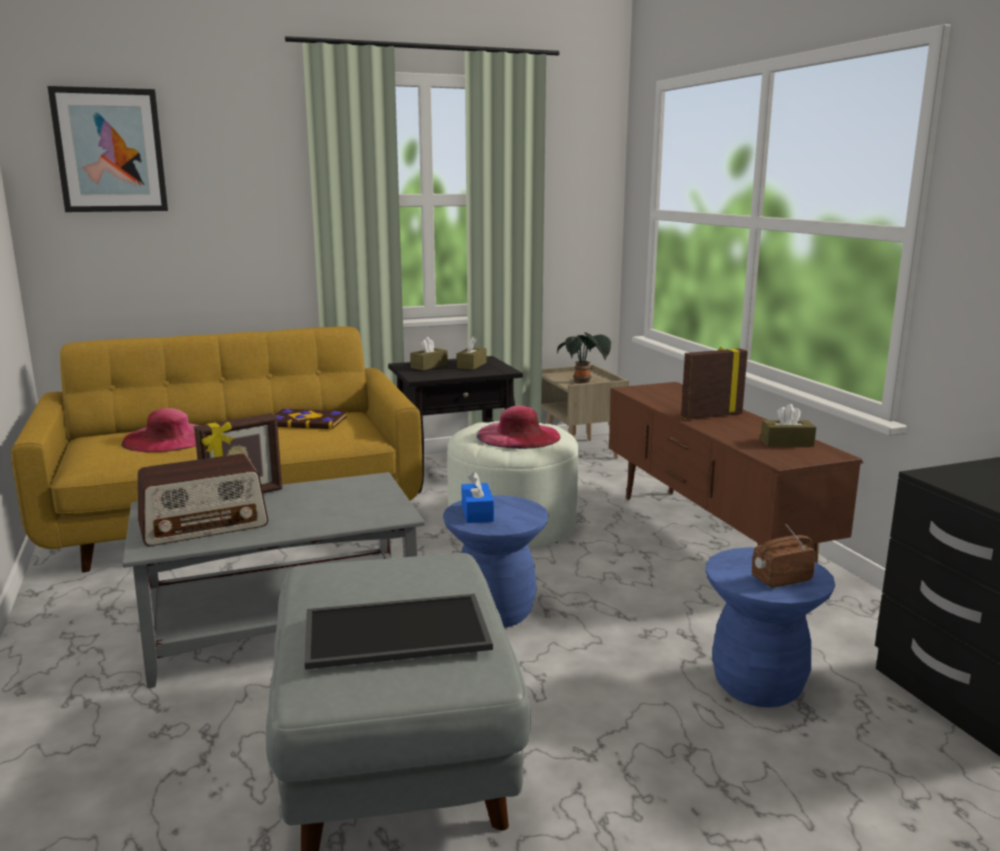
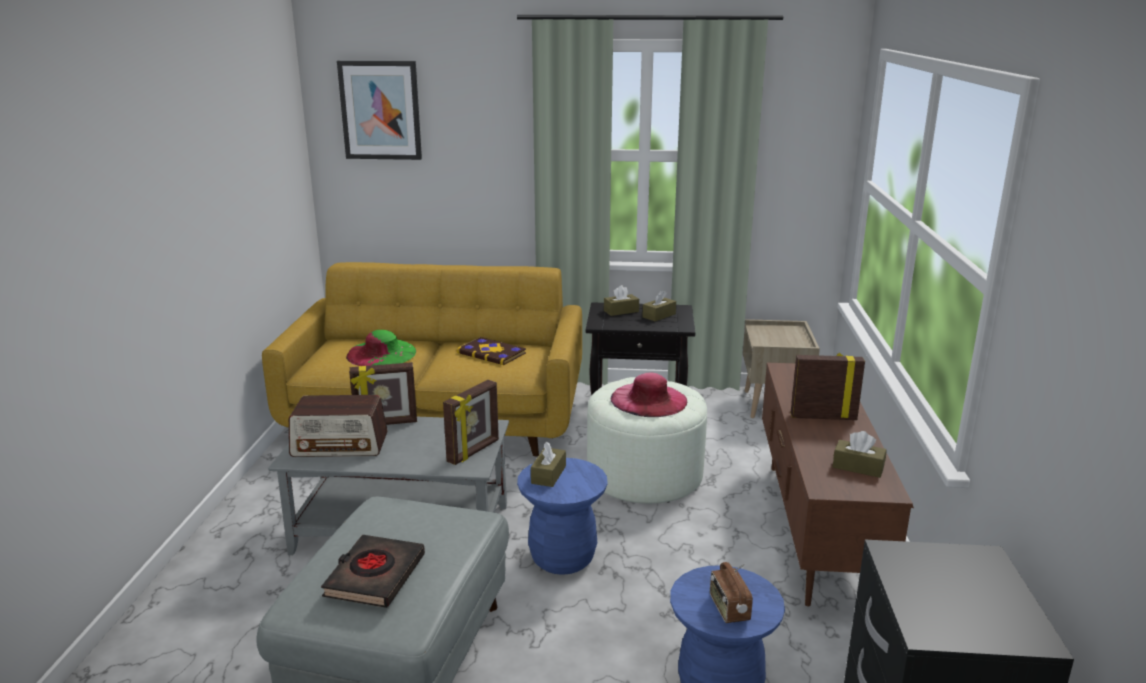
camera: 25 degrees right, 5 degrees up
pink hat [122,408,199,452] -> green hat [346,330,416,366]
tray [305,594,493,669] -> black book [321,535,425,608]
blue tissue box [462,472,494,523] -> brown tissue box [531,442,566,487]
potted plant [557,332,611,383] -> none
radio [752,524,816,588] -> radio turned 105 degrees counterclockwise [710,562,753,623]
none -> picture frame [443,380,499,465]

